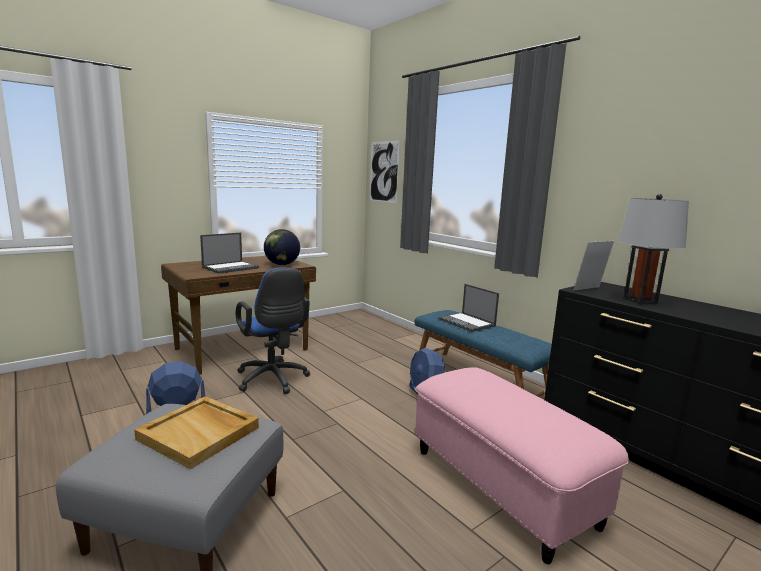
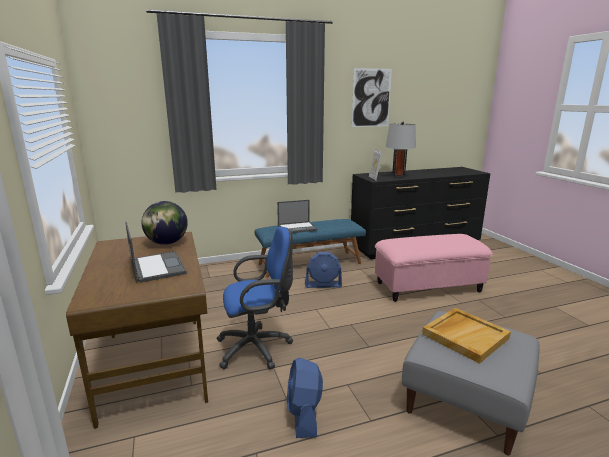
camera: 70 degrees left, 5 degrees up
picture [370,141,400,203] -> picture moved to [352,68,392,127]

